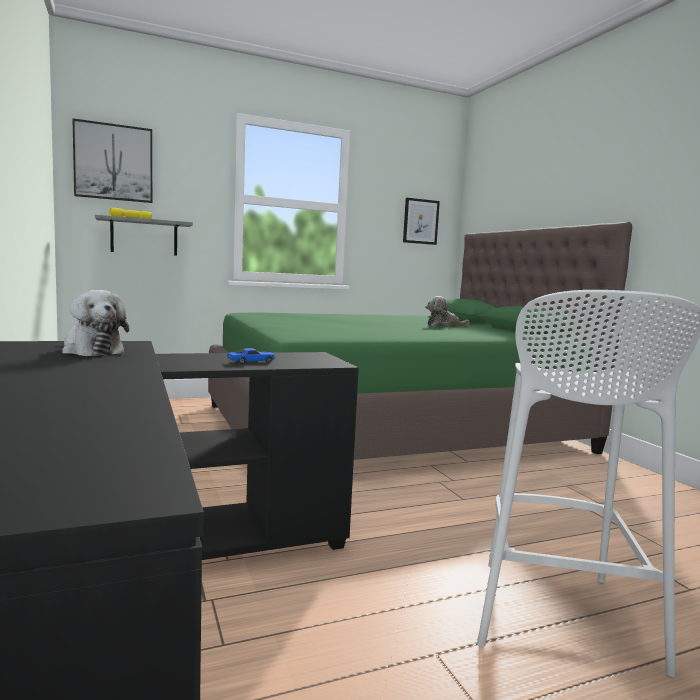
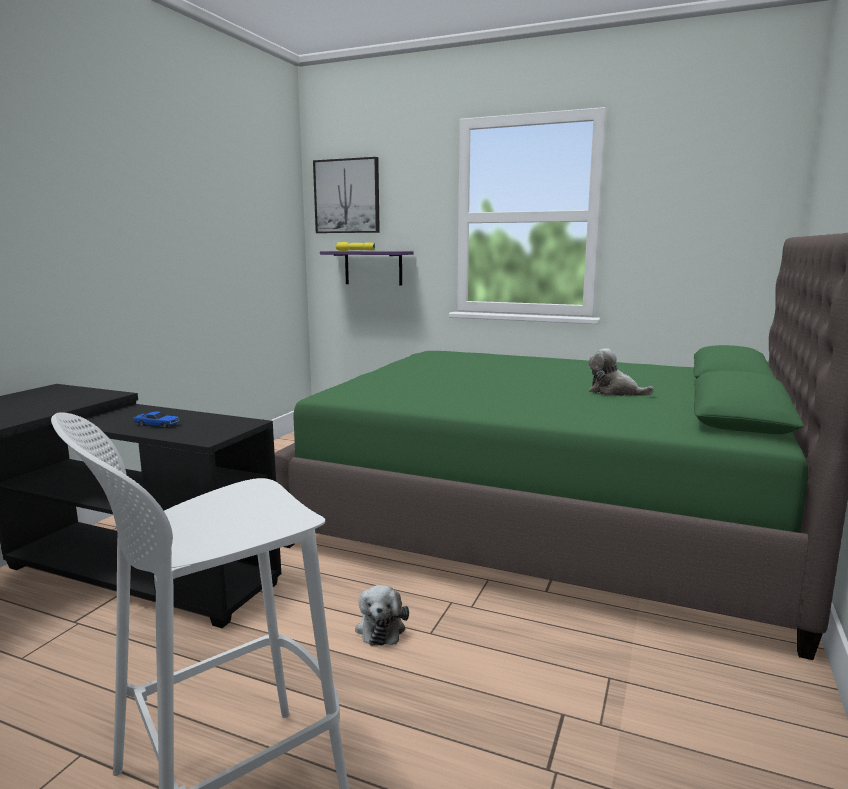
camera: 45 degrees right, 5 degrees up
plush toy [62,290,129,356] -> plush toy moved to [355,585,409,646]
grey shelf [95,215,193,256] -> purple shelf [320,251,414,286]
picture [403,198,440,245] -> none

